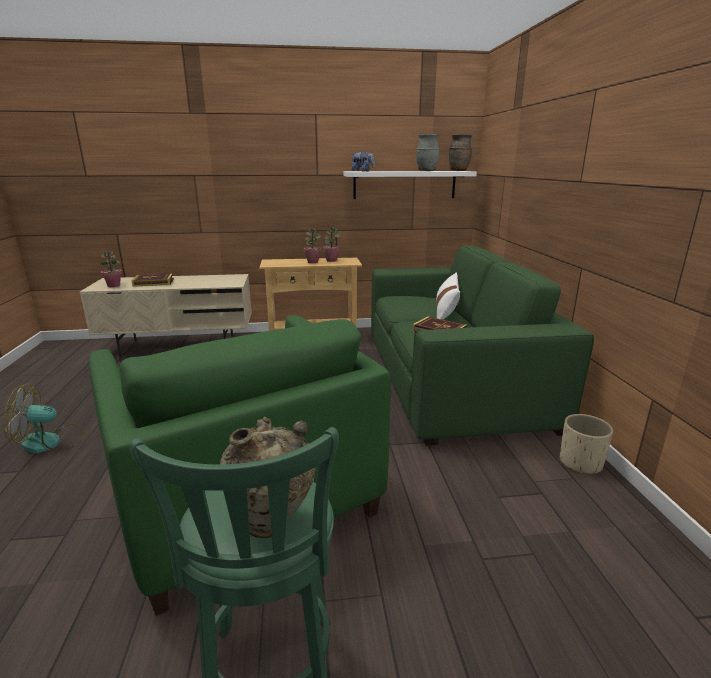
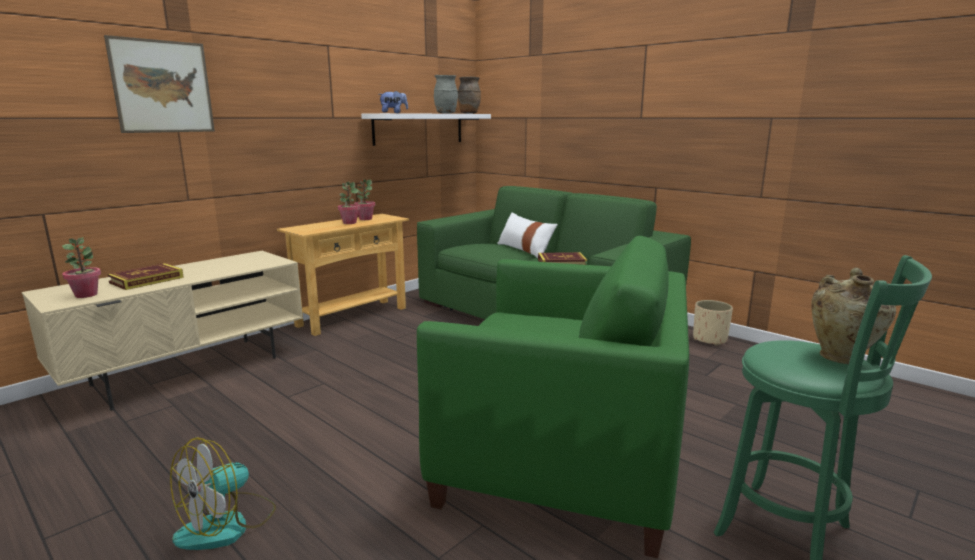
camera: 40 degrees left, 5 degrees down
none -> picture [104,35,215,133]

